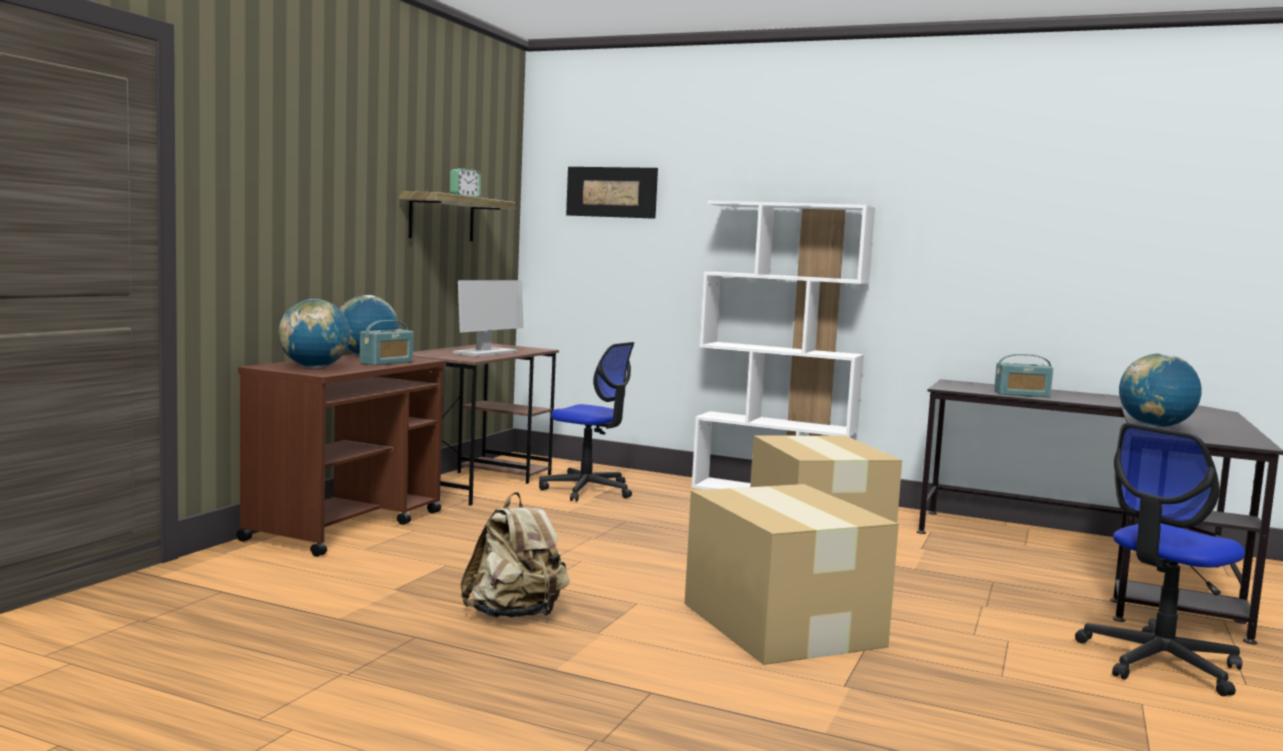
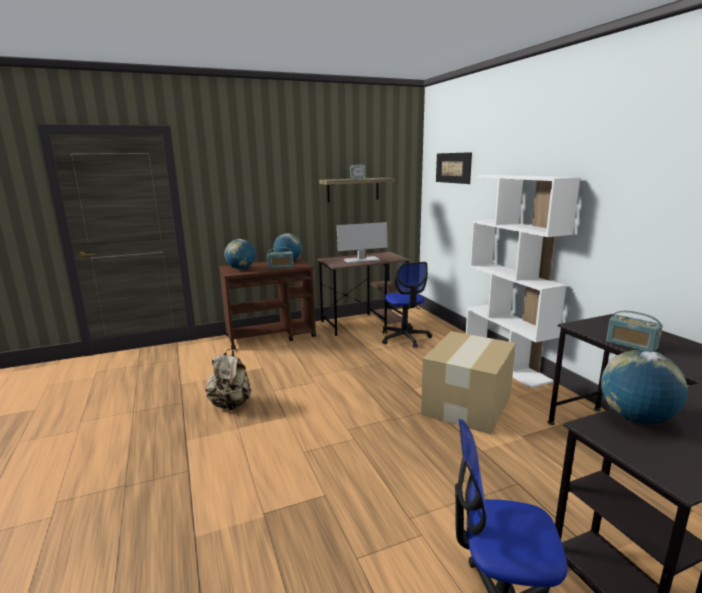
camera: 45 degrees right, 10 degrees up
cardboard box [685,484,899,665] -> none

